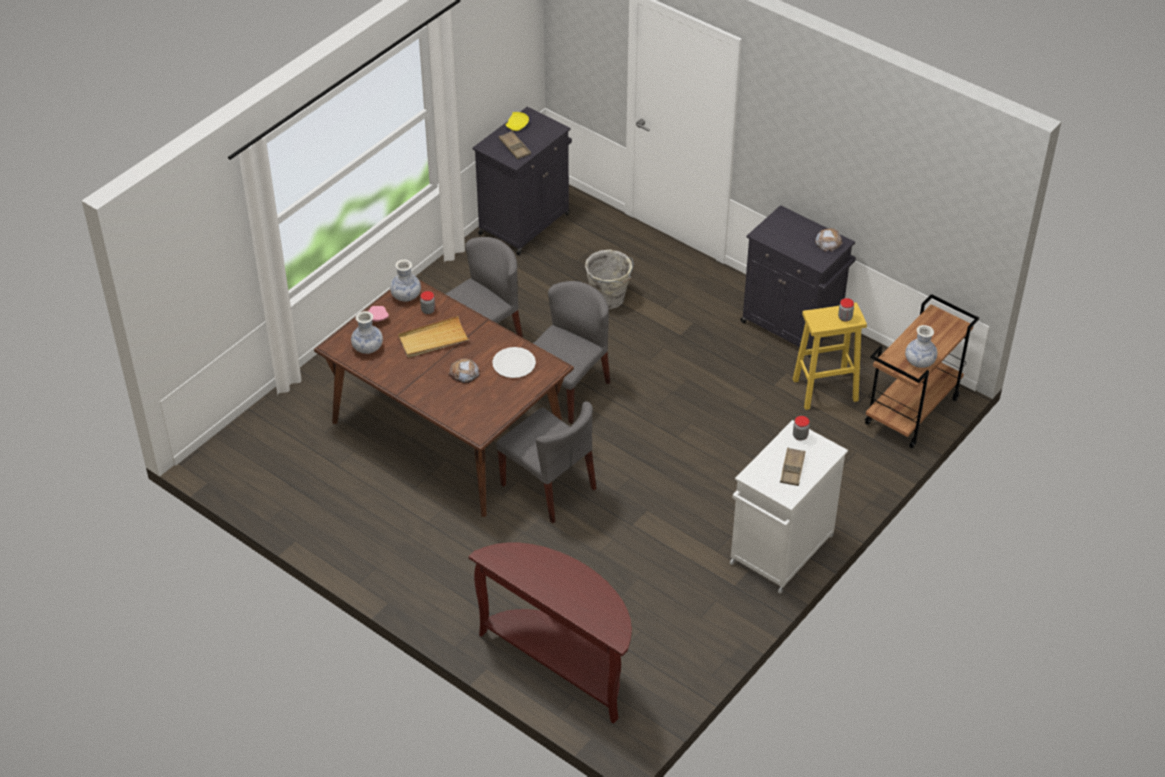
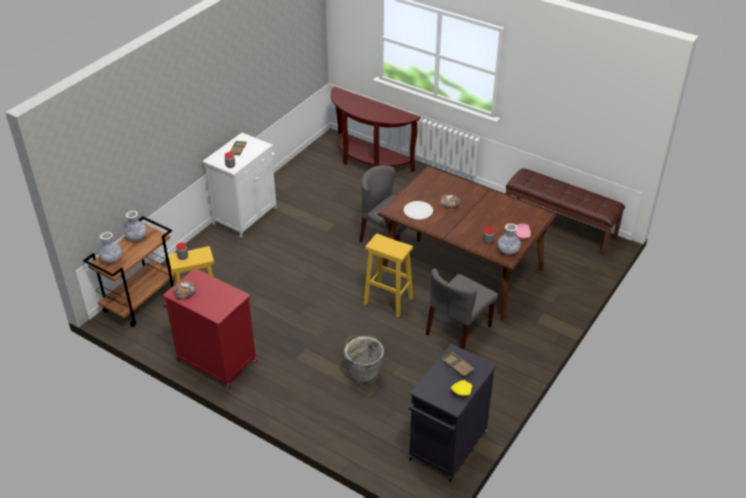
camera: 175 degrees right, 5 degrees down
vase [351,311,383,354] -> vase moved to [98,232,122,263]
beige tray [398,316,470,358] -> none
grey chair [533,281,610,424] -> yellow stool [364,234,413,317]
black cabinet [740,205,856,358] -> red cabinet [162,268,258,389]
none -> brown bench [506,168,625,255]

